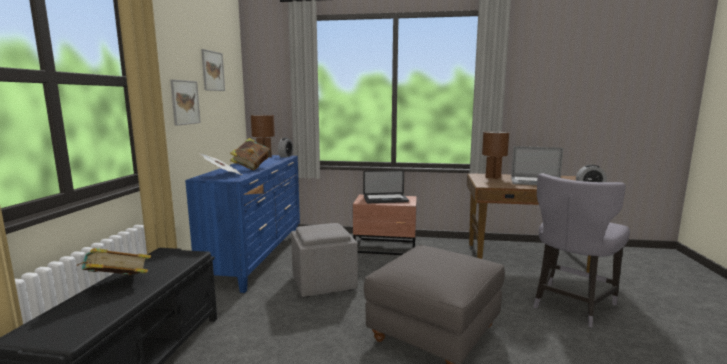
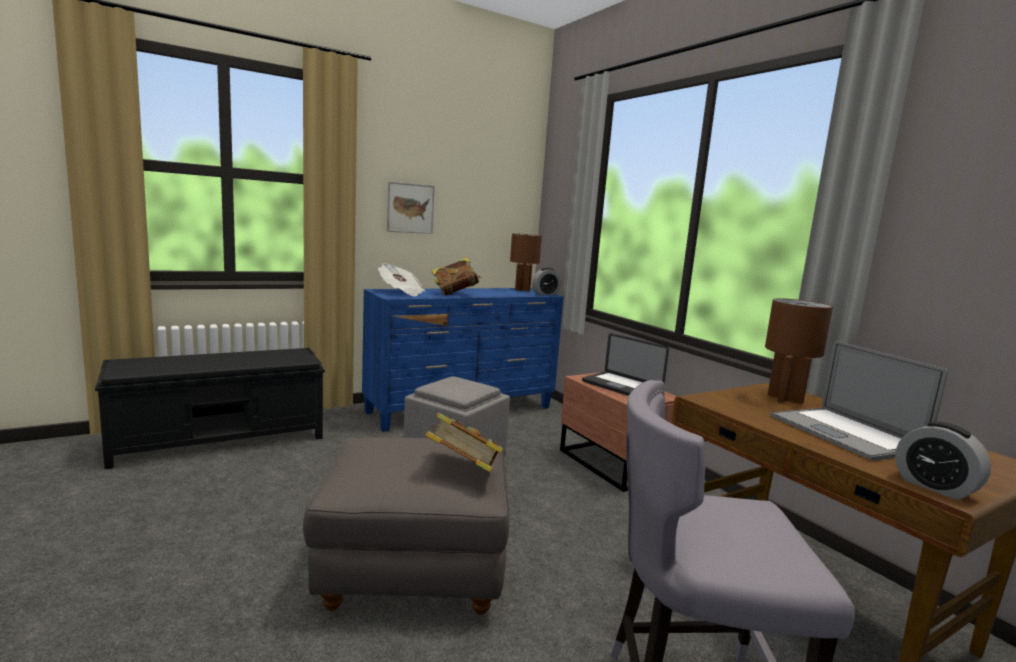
camera: 50 degrees right, 0 degrees up
book [76,248,151,275] -> book moved to [425,413,503,472]
picture [201,49,225,91] -> none

